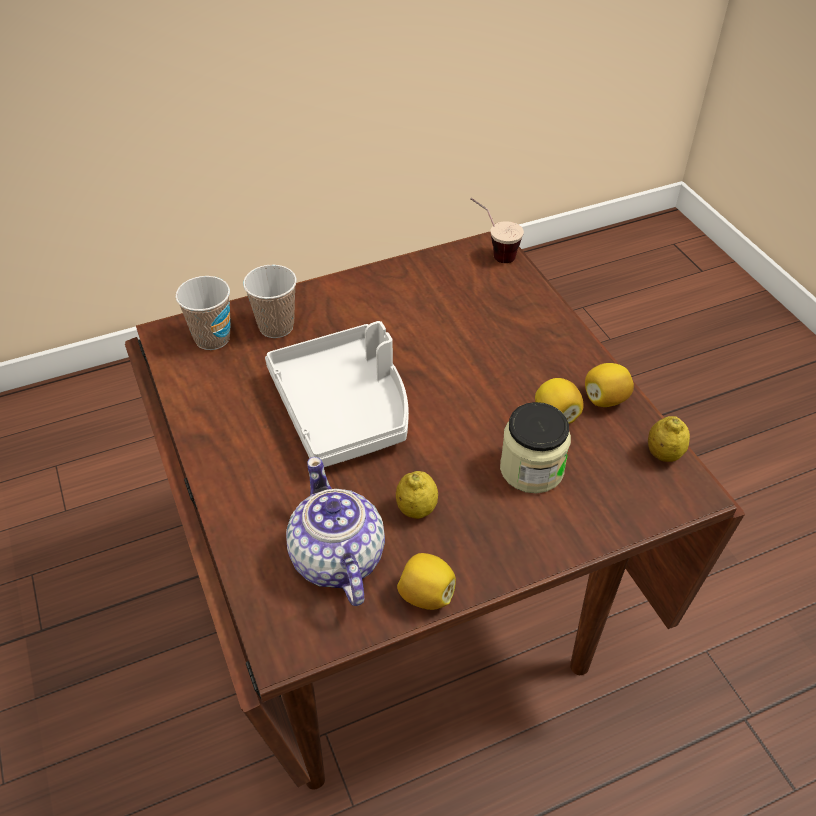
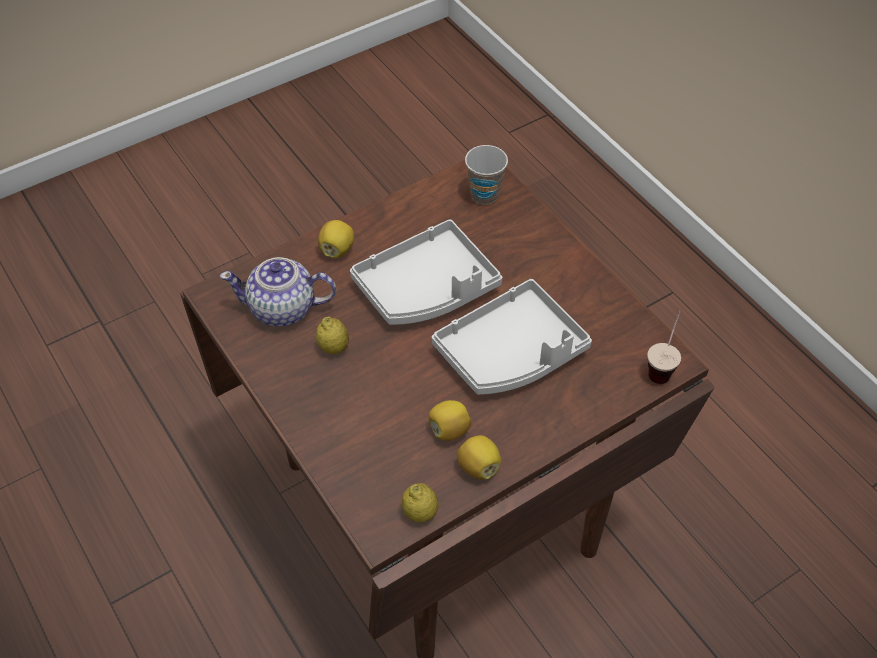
camera: 80 degrees right, 5 degrees up
cup [243,265,297,338] -> none
teapot [286,457,385,606] -> teapot turned 150 degrees counterclockwise [220,257,336,326]
lemon [397,553,456,610] -> lemon moved to [318,220,354,258]
jar [500,402,571,493] -> none
none -> grey tray [432,279,592,395]

